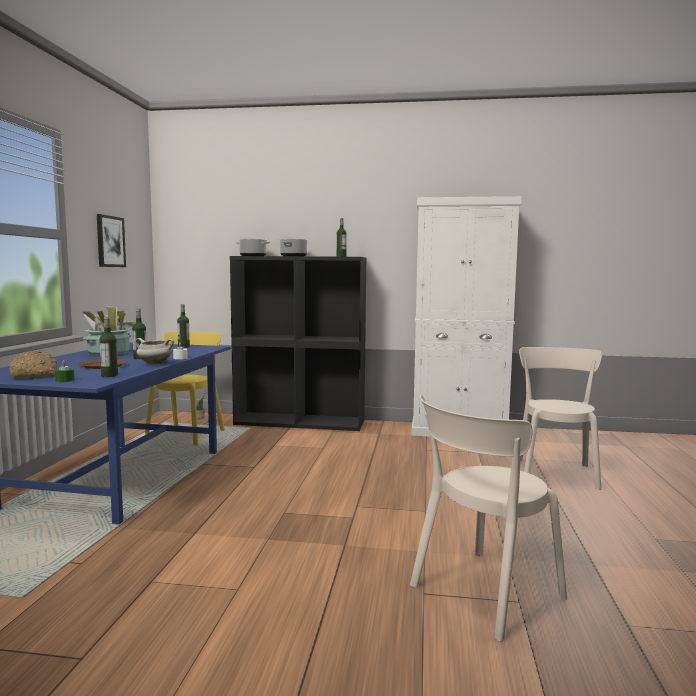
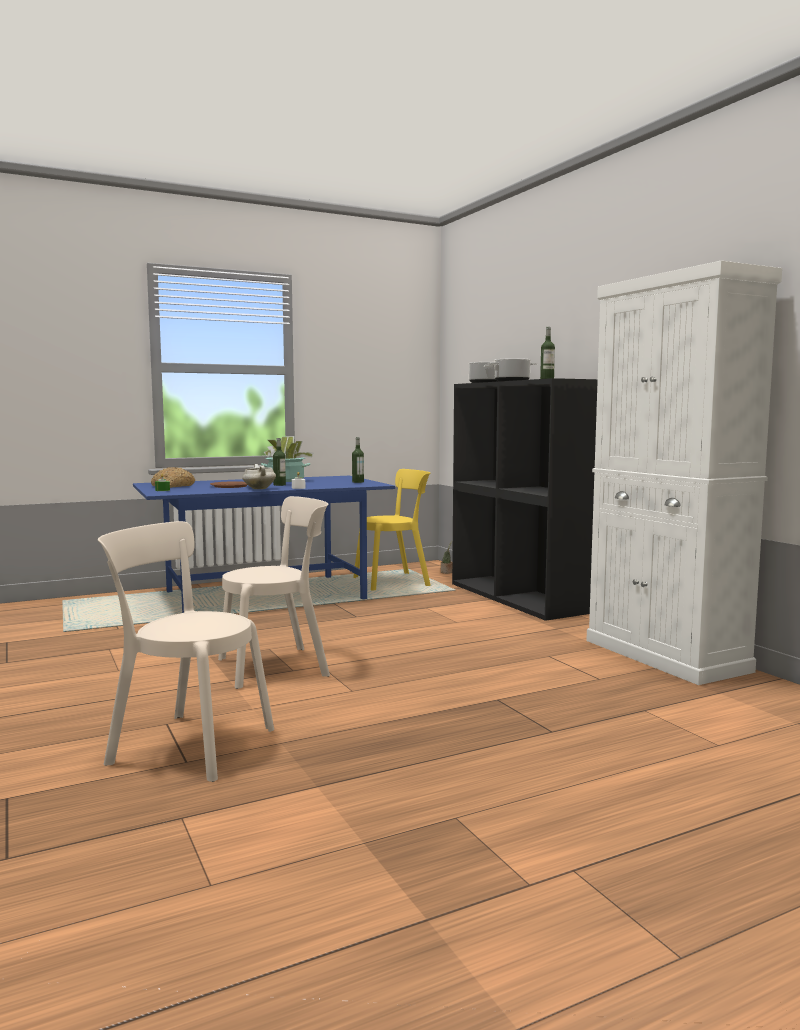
camera: 55 degrees right, 0 degrees up
picture [97,214,126,267] -> none
bottle [99,316,118,377] -> none
beige chair [519,347,602,490] -> beige chair moved to [218,496,330,689]

